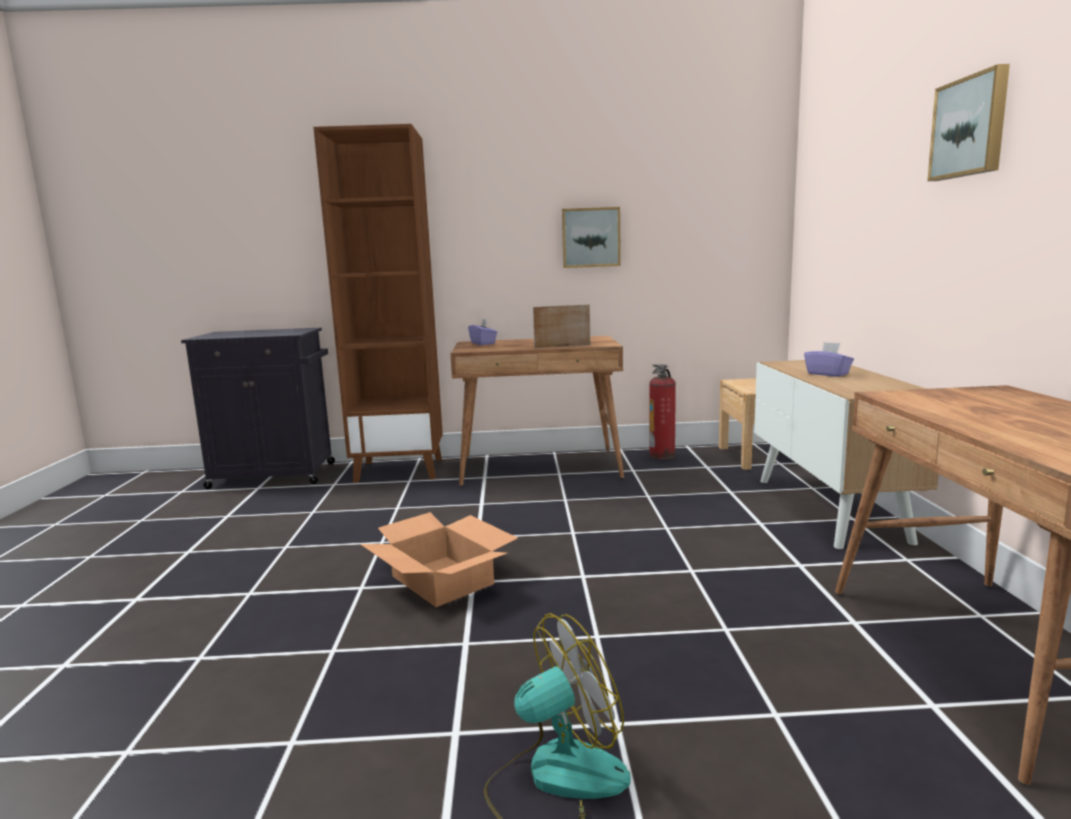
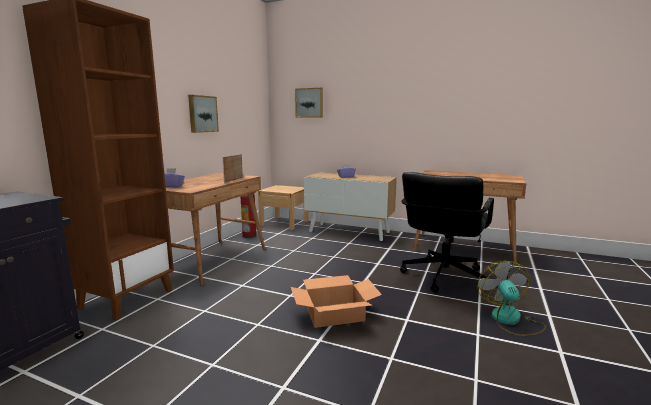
camera: 65 degrees left, 0 degrees up
picture [927,64,1010,181] -> picture moved to [295,88,323,118]
none -> black office chair [400,172,494,293]

